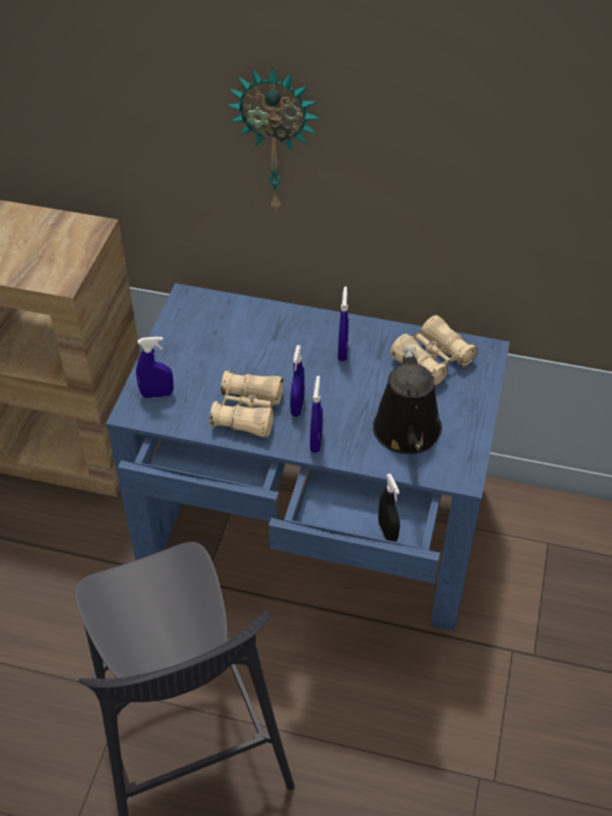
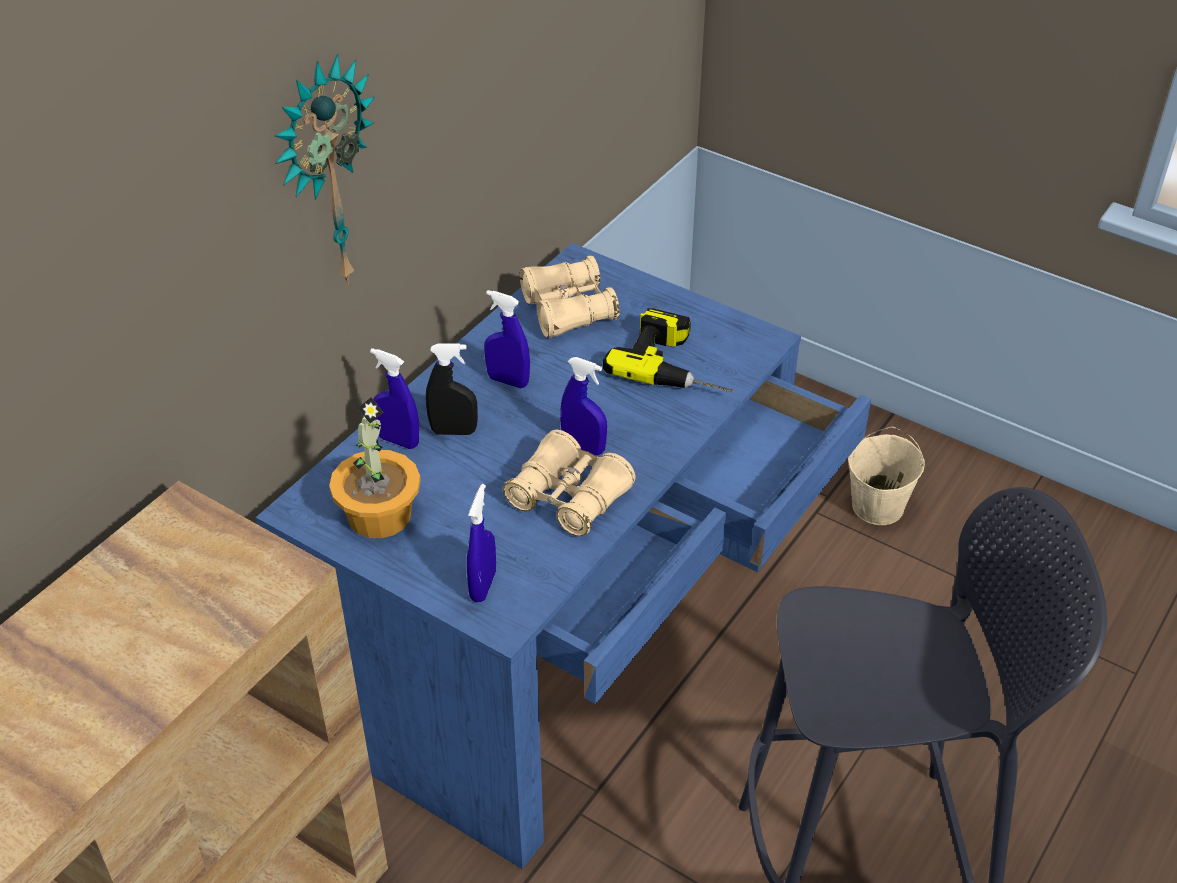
camera: 70 degrees left, 5 degrees down
blue spray bottle [310,376,323,453] -> blue spray bottle moved to [370,348,419,449]
black watering can [373,347,442,454] -> power drill [603,308,734,393]
black spray bottle [378,474,400,542] -> black spray bottle moved to [426,343,478,435]
none -> potted plant [329,397,421,538]
none -> beige bucket [848,427,925,525]

